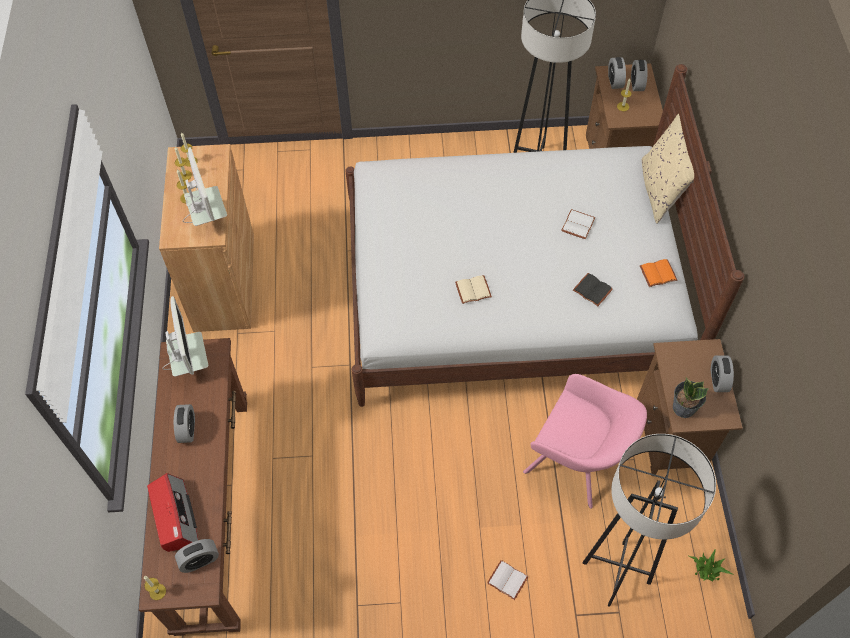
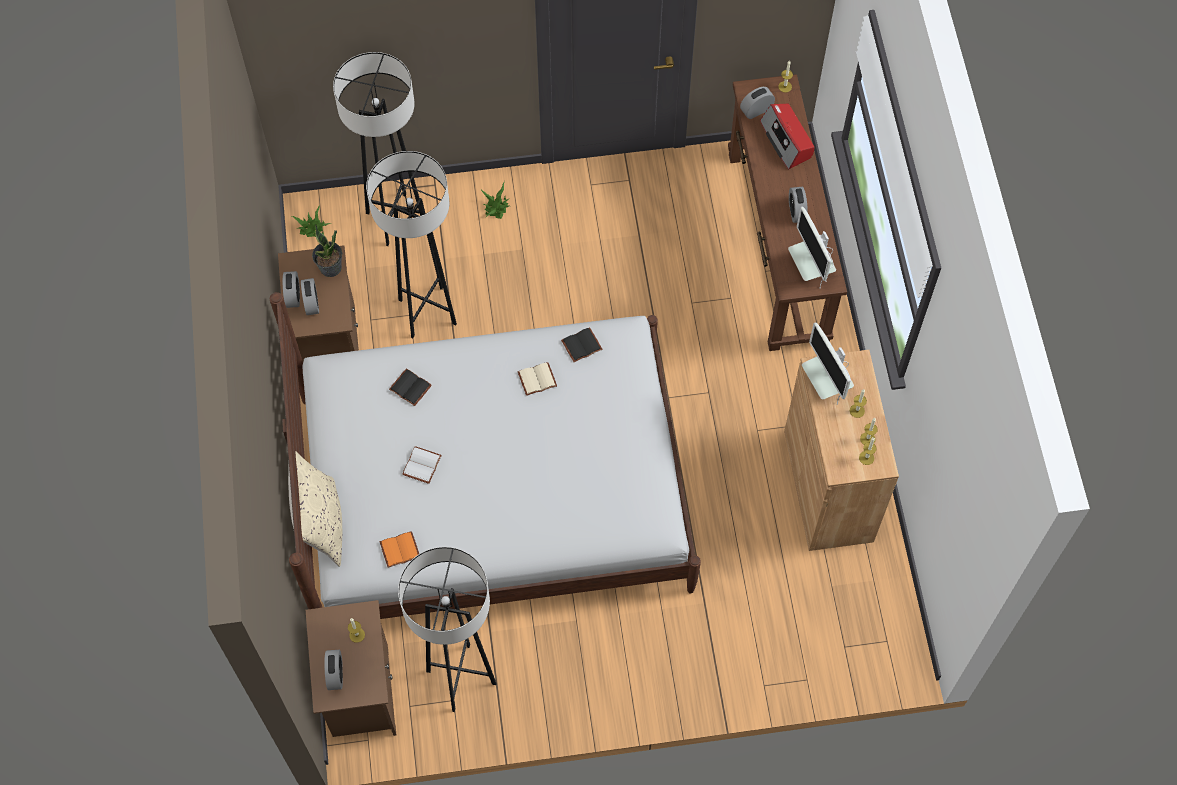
camera: 175 degrees right, 5 degrees up
white book [487,560,528,600] -> potted plant [481,181,509,219]
pink armchair [523,374,647,509] -> grey floor lamp [366,151,457,338]
alarm clock [608,57,626,89] -> alarm clock moved to [301,278,319,315]
orange book [640,259,678,287] -> orange book moved to [380,531,419,568]
none -> black book [561,327,603,362]

